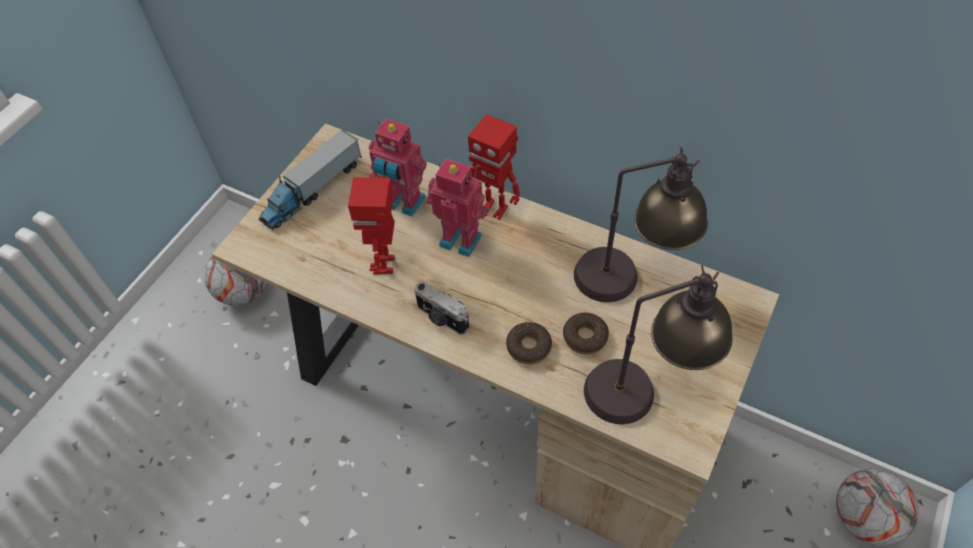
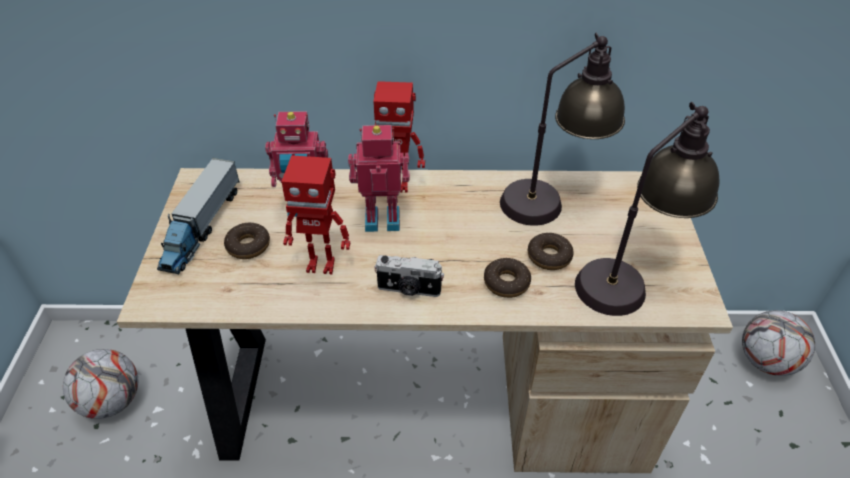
camera: 30 degrees left, 10 degrees down
toy robot [348,177,395,275] -> toy robot turned 60 degrees counterclockwise [281,155,350,274]
none -> donut [224,223,270,259]

